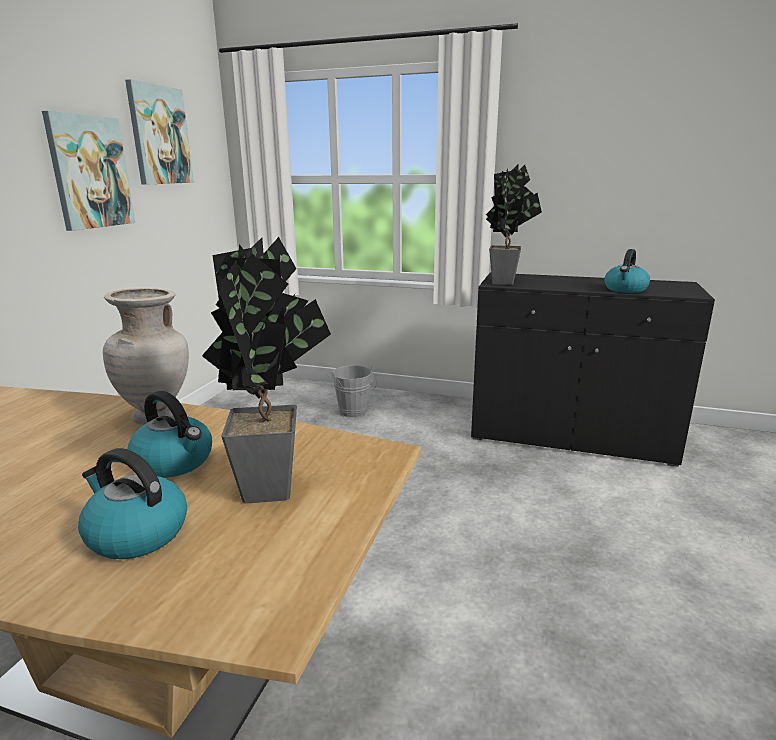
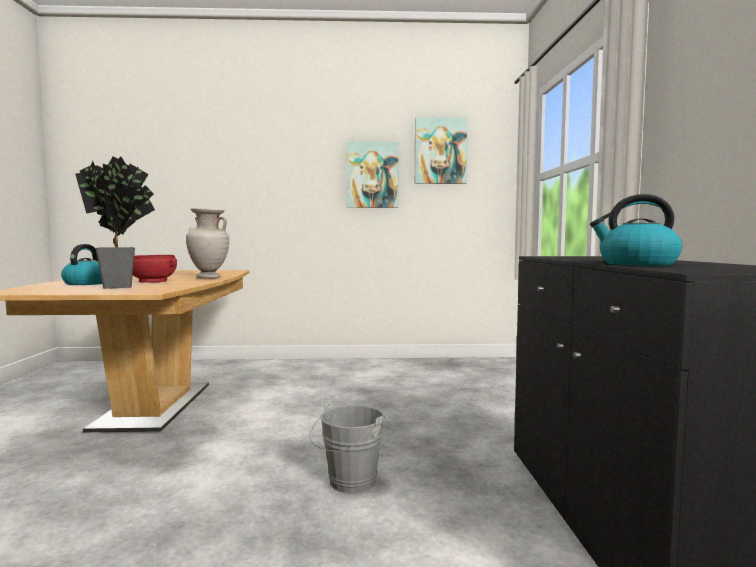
camera: 70 degrees right, 15 degrees down
kettle [127,391,212,478] -> red bowl [133,255,177,283]
grey bucket [331,364,377,418] -> grey bucket moved to [309,402,385,494]
potted plant [486,164,542,285] -> none

